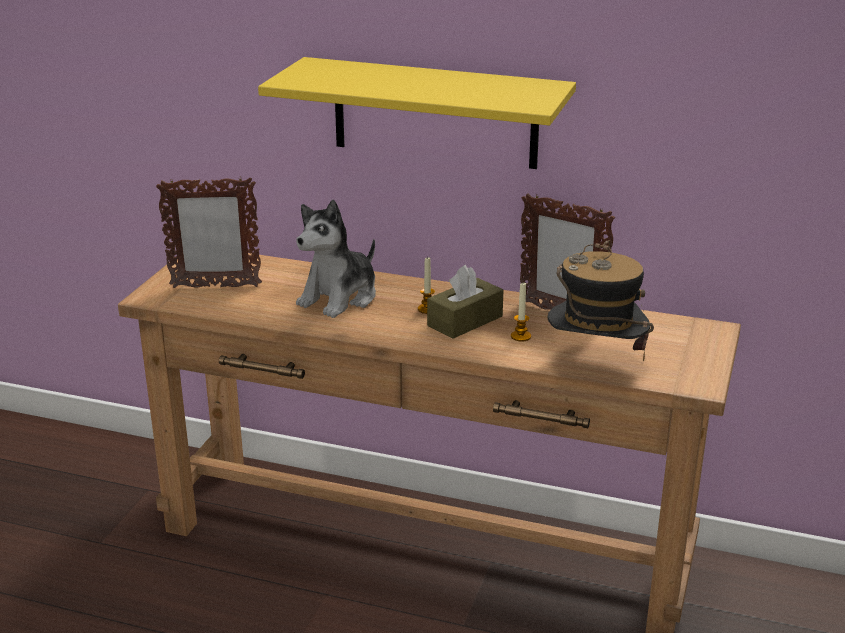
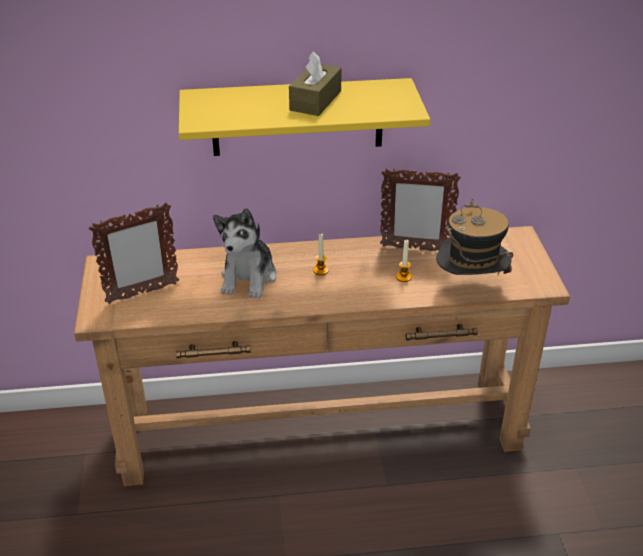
camera: 25 degrees left, 10 degrees up
brown tissue box [427,265,503,339] -> brown tissue box moved to [289,51,342,116]

